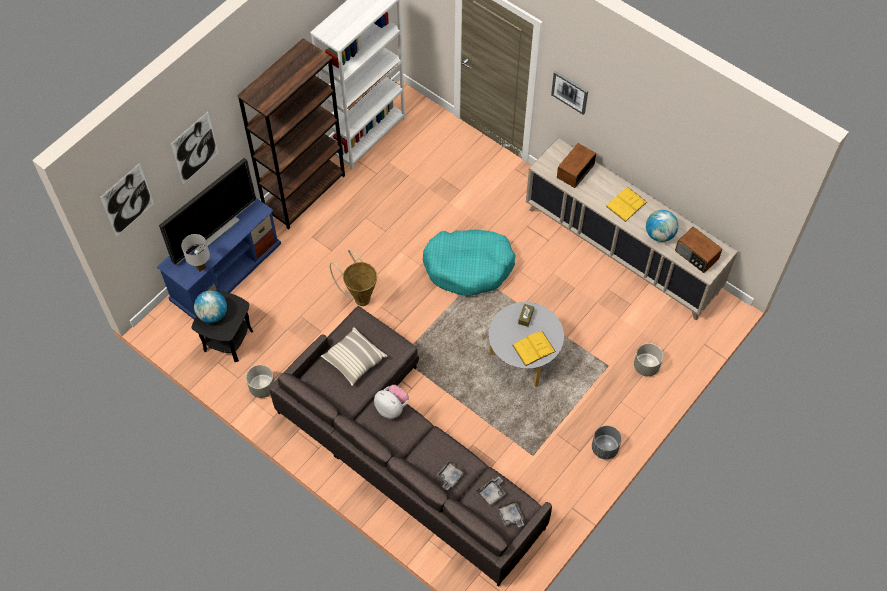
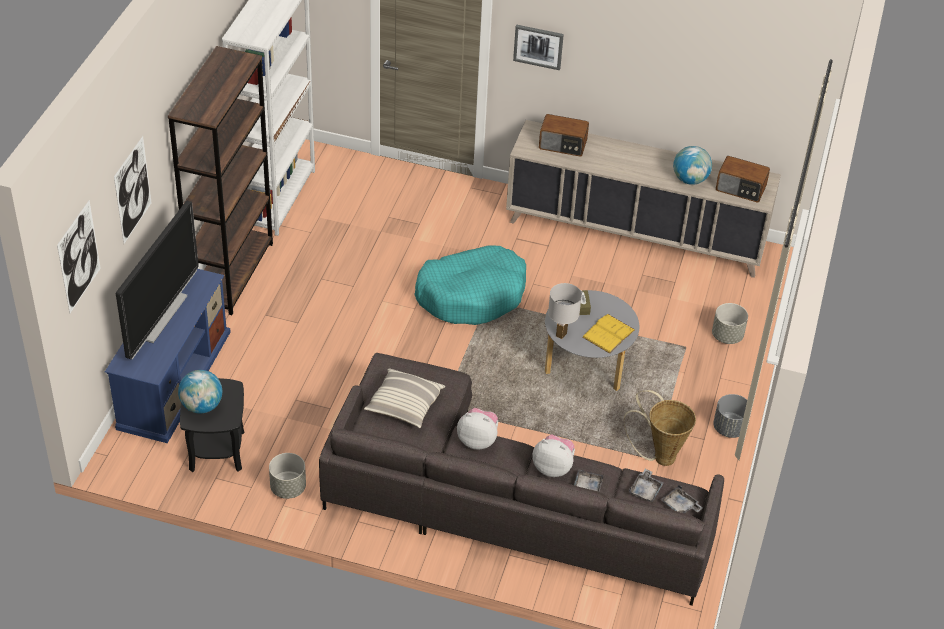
camera: 25 degrees left, 15 degrees down
white table lamp [181,234,210,272] -> white table lamp moved to [548,283,582,339]
basket [330,250,377,306] -> basket moved to [624,390,696,466]
radio [557,143,596,188] -> radio turned 90 degrees counterclockwise [539,114,589,156]
yellow book [606,187,647,222] -> none
none -> plush toy [532,435,575,477]

